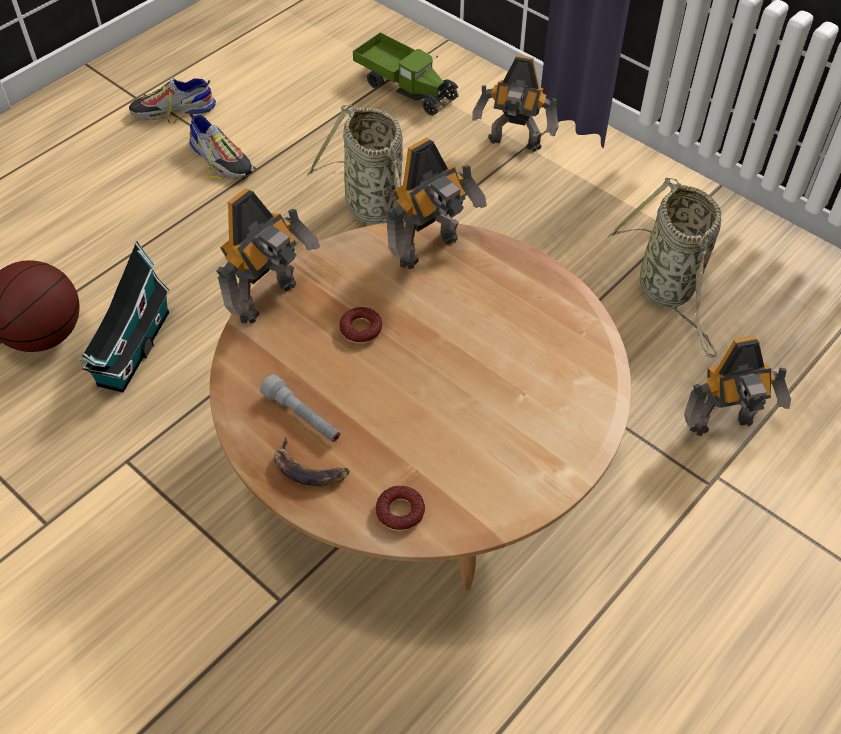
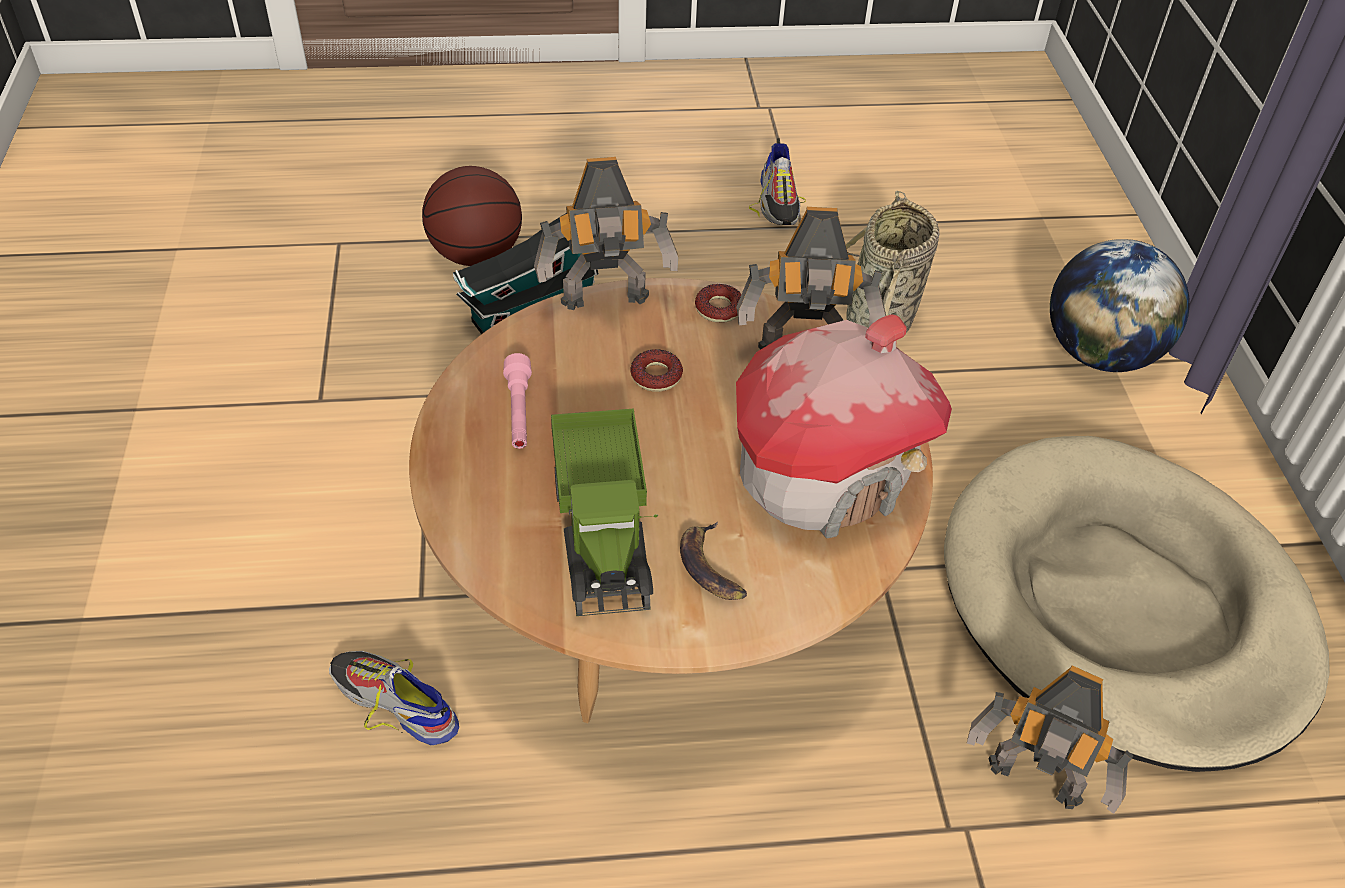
camera: 40 degrees right, 5 degrees down
shoe [129,78,216,124] -> shoe moved to [329,651,459,745]
grey flashlight [260,374,340,442] -> pink flashlight [503,353,532,449]
banana [274,437,349,486] -> banana moved to [680,521,747,600]
toy truck [353,32,459,116] -> toy truck moved to [551,409,658,616]
donut [376,486,425,531] -> donut moved to [695,284,741,323]
toy robot [472,55,559,152] -> globe [1050,239,1190,372]
basket [608,178,721,358] -> beige dog bed [944,436,1330,772]
none -> toy house [736,314,952,538]

